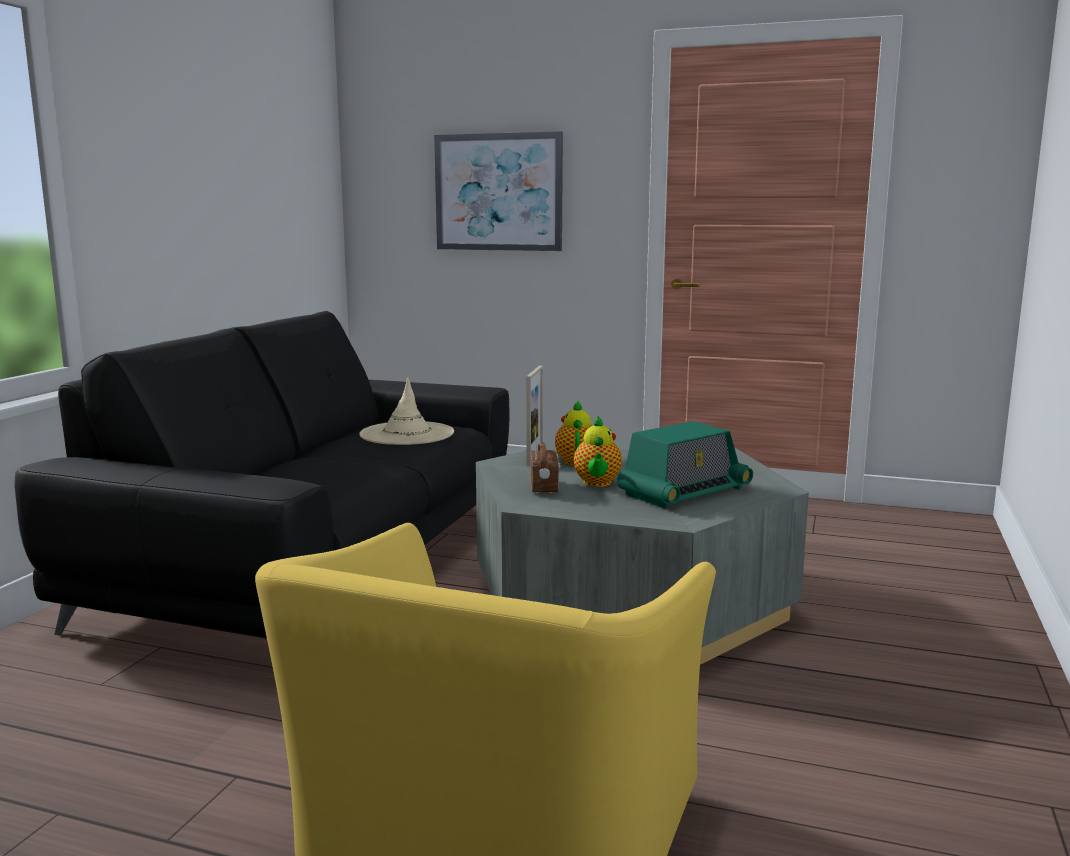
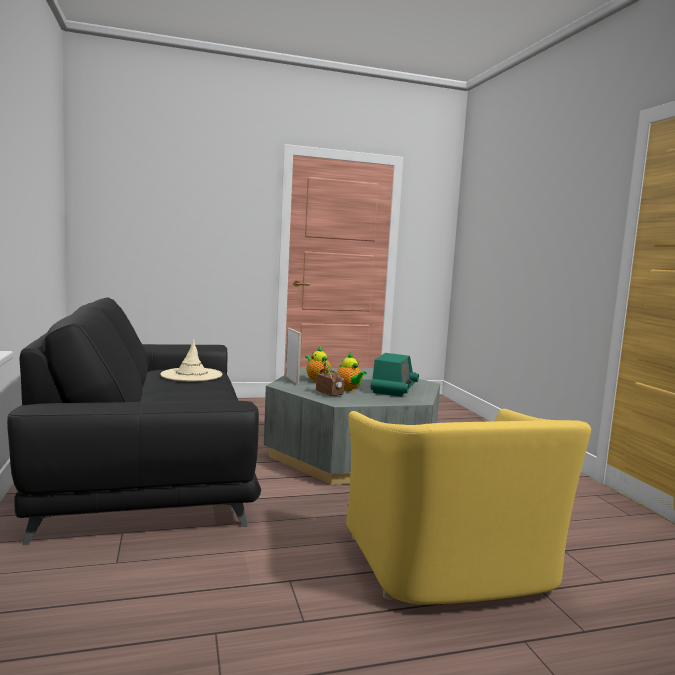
camera: 35 degrees left, 5 degrees down
picture [434,131,563,251] -> none

